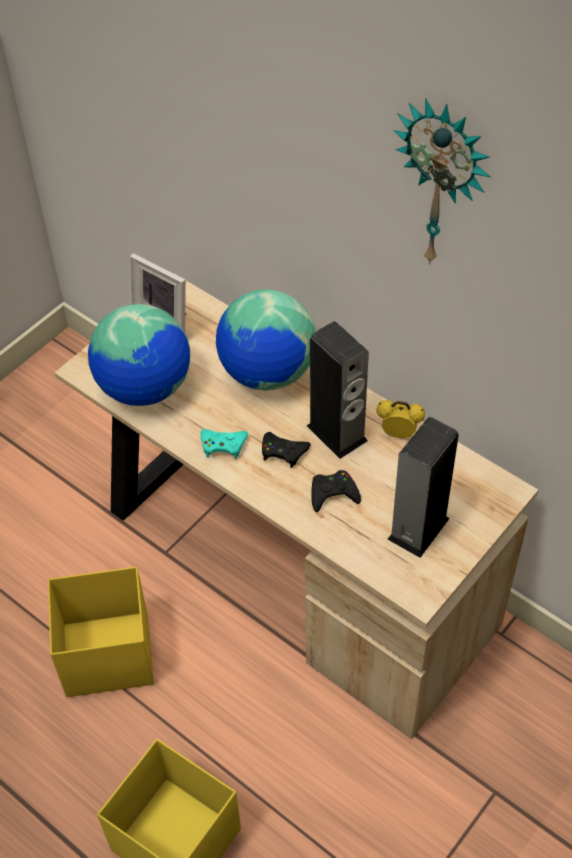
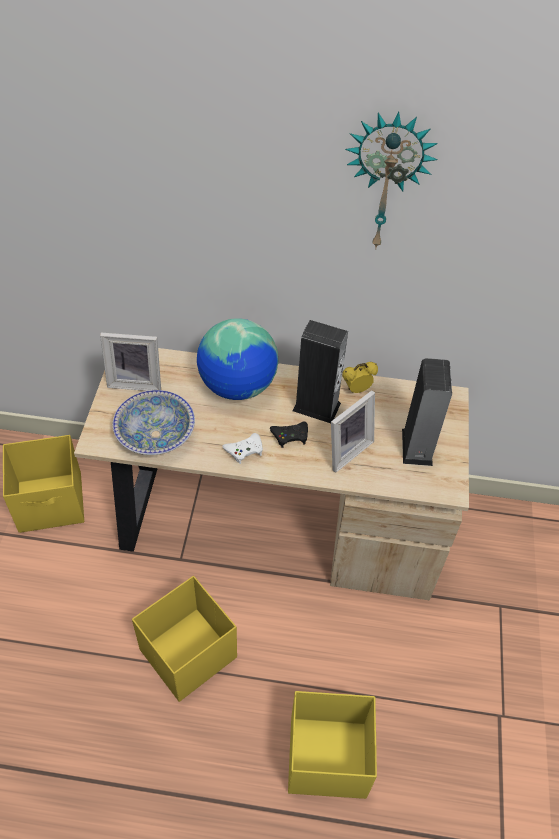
camera: 35 degrees left, 0 degrees up
globe [88,304,190,406] -> bowl [113,390,195,455]
turquoise game controller [201,429,248,459] -> white game controller [222,433,263,464]
black game controller [311,470,361,512] -> picture frame [331,390,375,473]
none -> yellow storage box [3,435,84,533]

